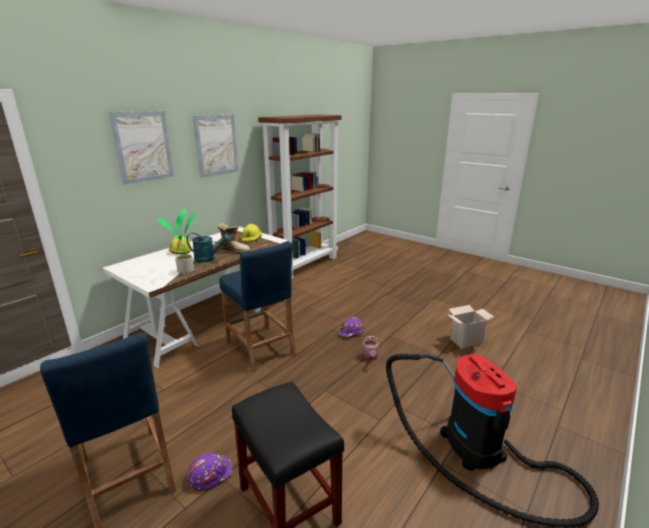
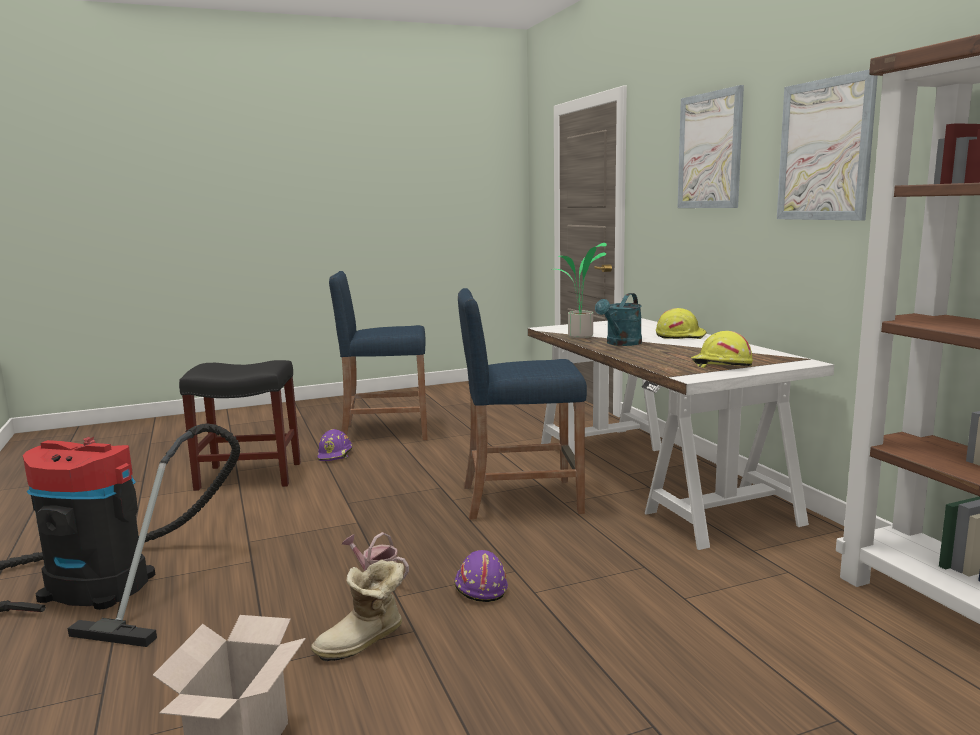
camera: 120 degrees right, 10 degrees down
boot [217,223,250,254] -> boot moved to [311,559,404,661]

